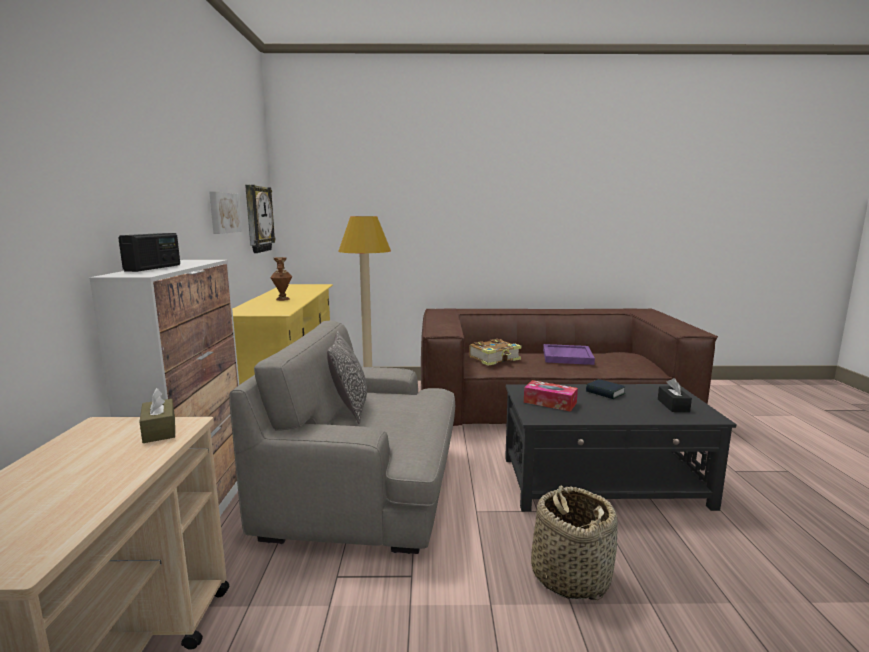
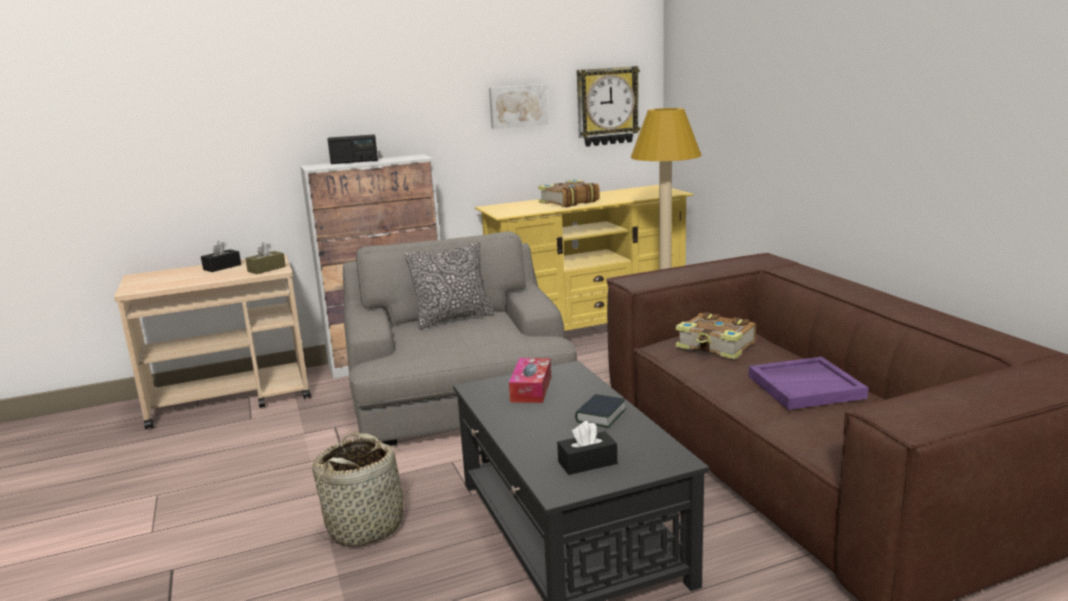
camera: 70 degrees right, 5 degrees up
brown vase [270,257,292,301] -> book [538,180,600,207]
none -> black tissue box [201,241,241,272]

